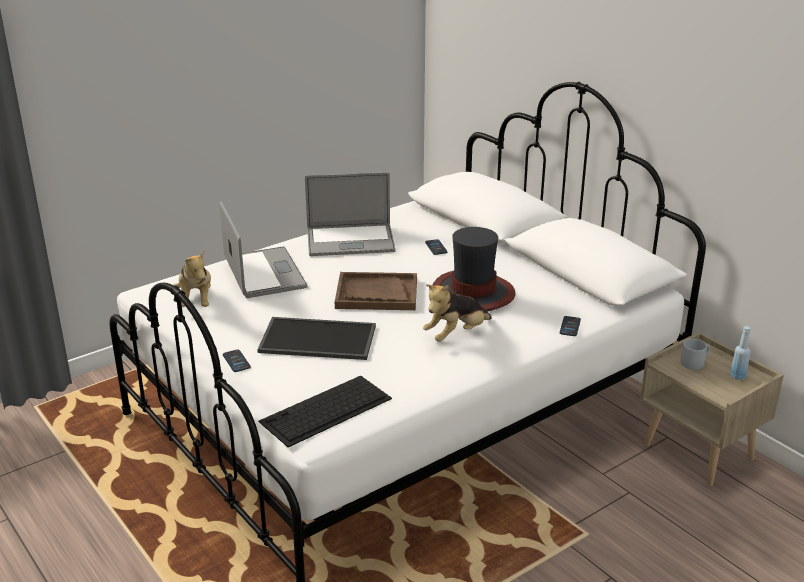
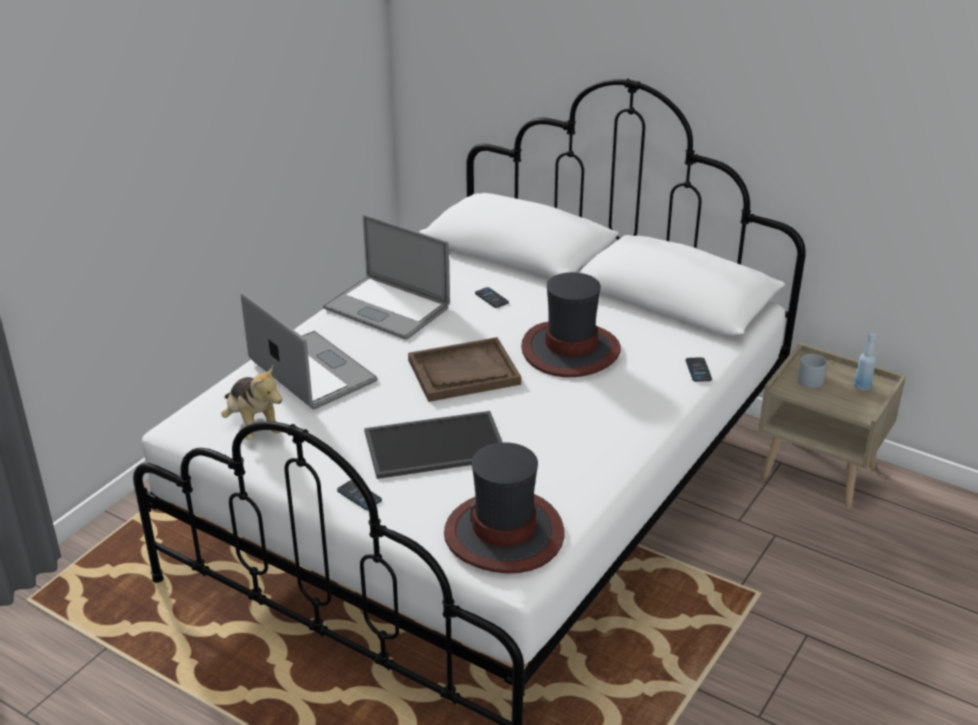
camera: 20 degrees left, 5 degrees up
keyboard [258,376,392,448] -> hat [444,442,564,573]
laptop [305,172,395,256] -> laptop turned 60 degrees clockwise [323,215,450,340]
plush toy [423,284,492,342] -> none

